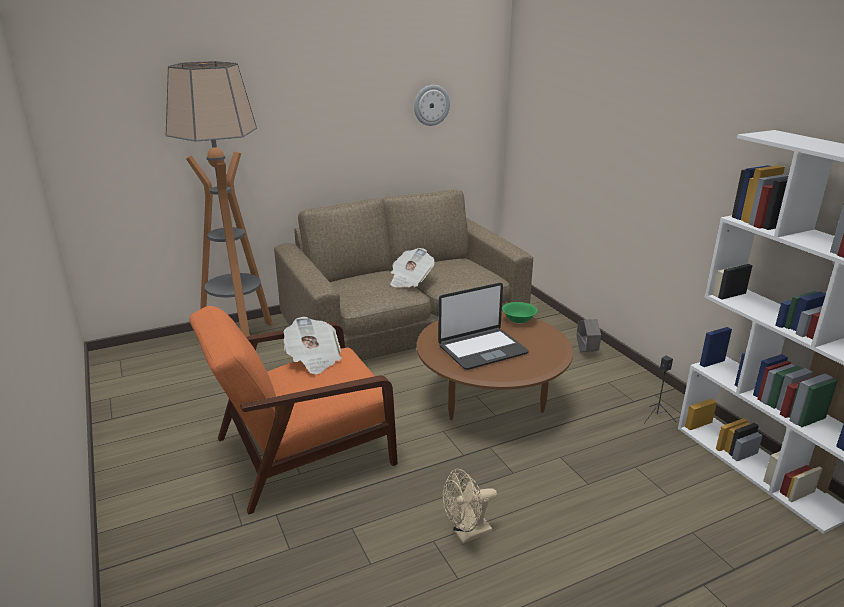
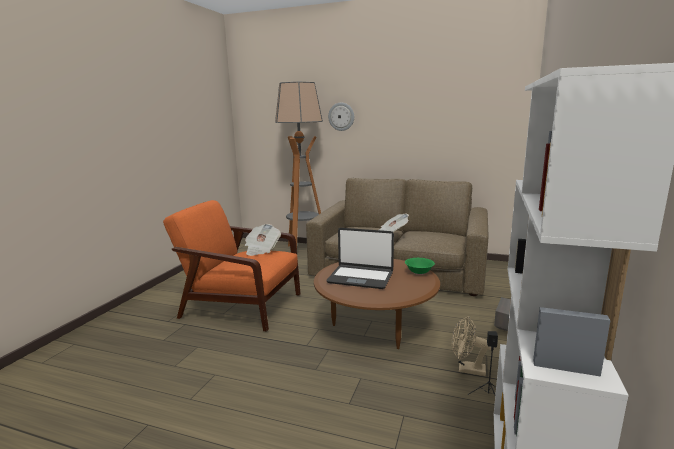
camera: 45 degrees right, 10 degrees down
wall clock [414,85,450,126] -> wall clock moved to [328,103,354,131]
beige fan [443,469,497,544] -> beige fan moved to [452,316,494,376]

